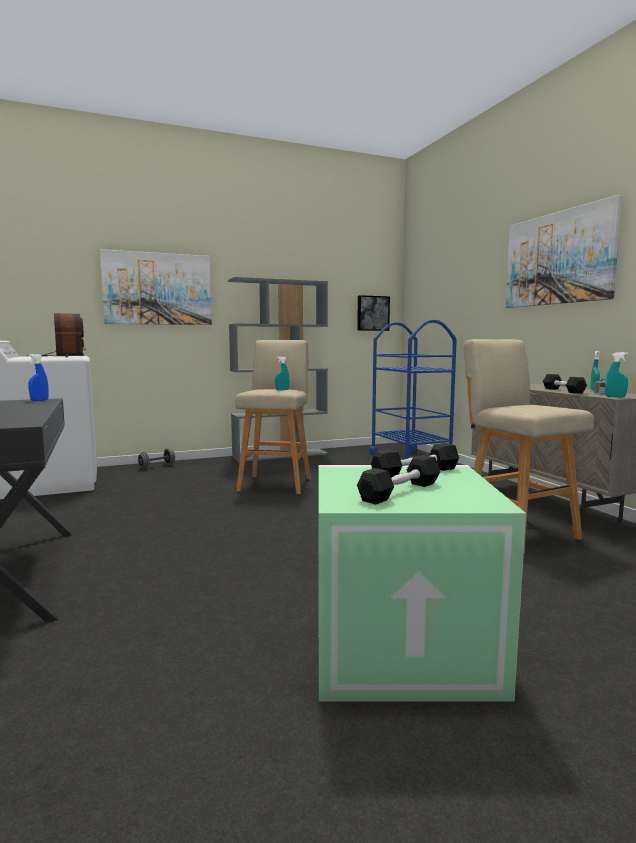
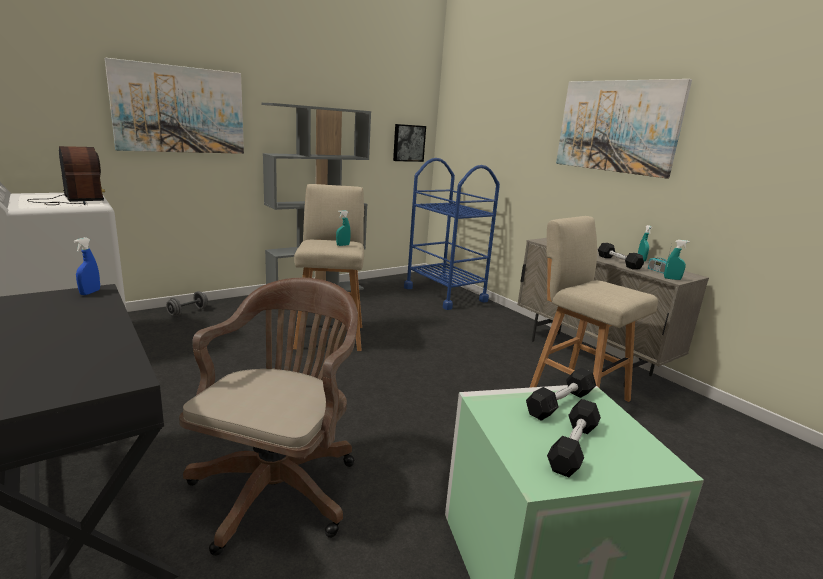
camera: 15 degrees left, 10 degrees up
none -> brown office chair [179,278,358,556]

